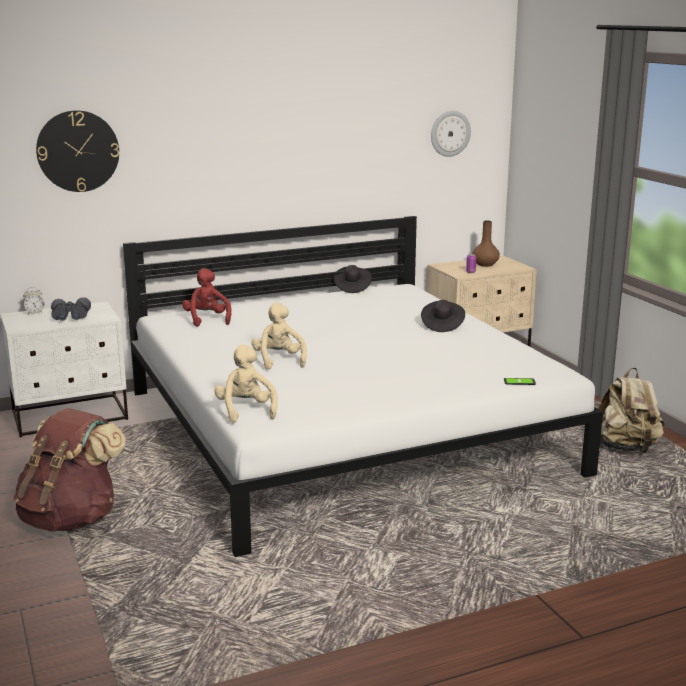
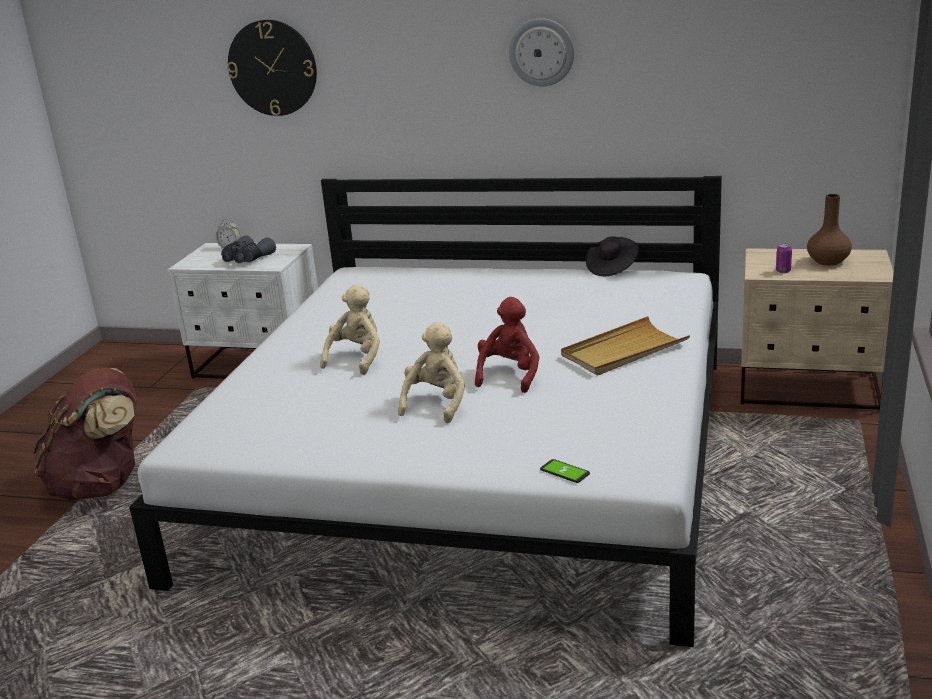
camera: 40 degrees right, 5 degrees up
red plush toy [182,268,231,327] -> red plush toy moved to [475,297,539,393]
beige plush toy [214,345,278,423] -> beige plush toy moved to [398,322,465,423]
black hat [421,300,465,332] -> beige tray [561,316,690,375]
wall clock [431,111,471,157] -> wall clock moved to [509,18,574,87]
beige backpack [598,367,665,454] -> none

